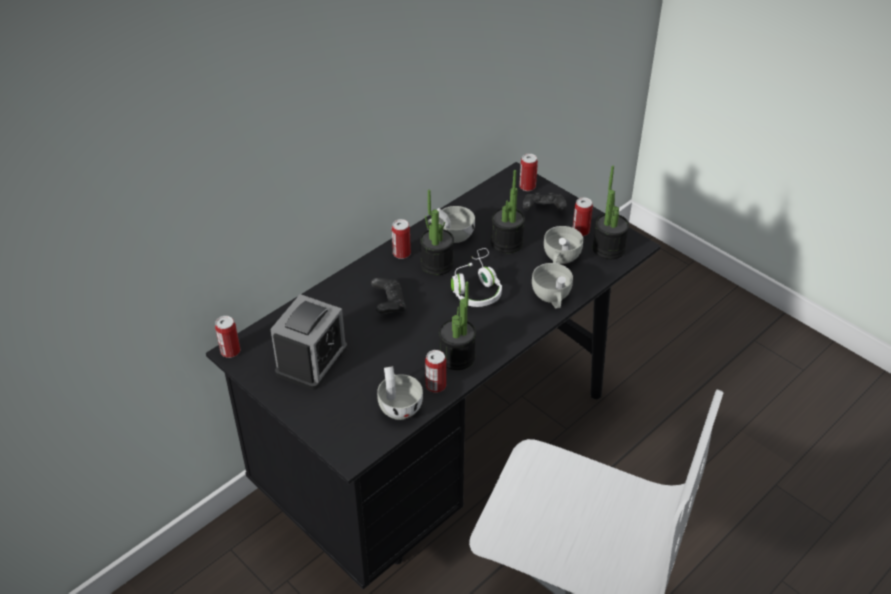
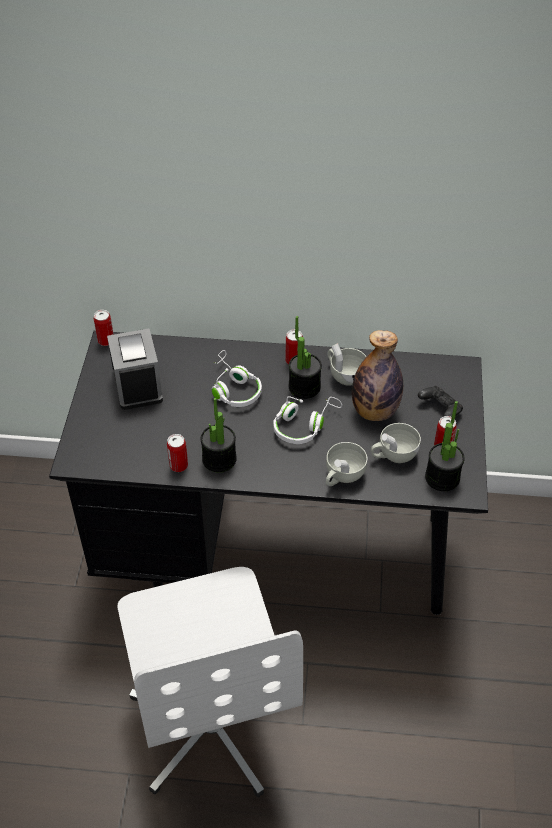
camera: 50 degrees right, 5 degrees up
alarm clock [270,294,347,390] -> alarm clock turned 90 degrees counterclockwise [107,328,163,410]
black game controller [371,278,406,314] -> white headphones [212,350,262,407]
white cup [377,366,423,420] -> none
potted plant [491,170,525,253] -> bottle [352,330,403,421]
can [519,154,538,191] -> none

